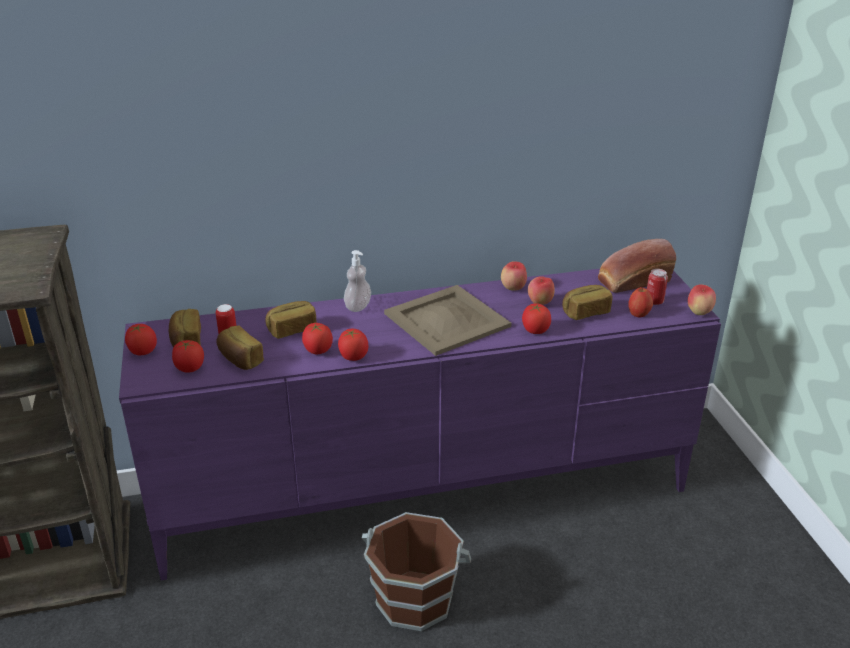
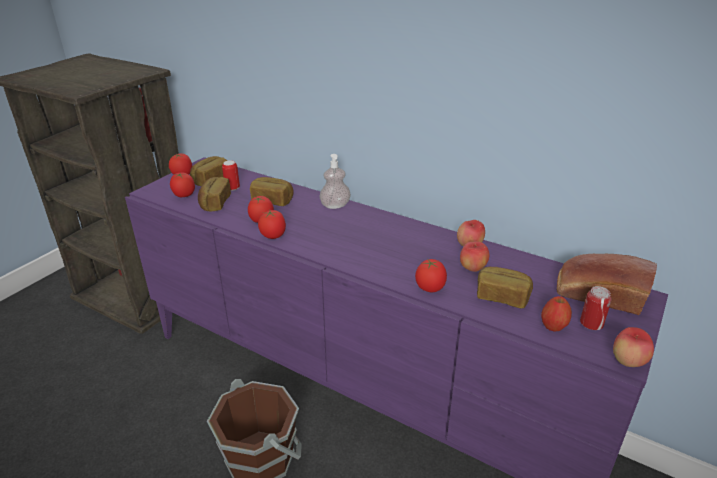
camera: 45 degrees right, 0 degrees up
beige tray [384,285,511,356] -> none

